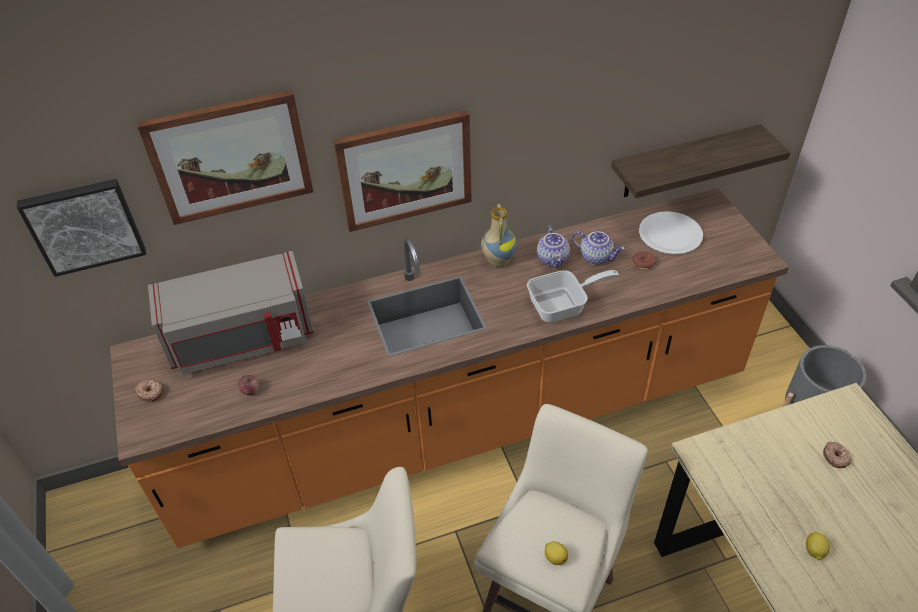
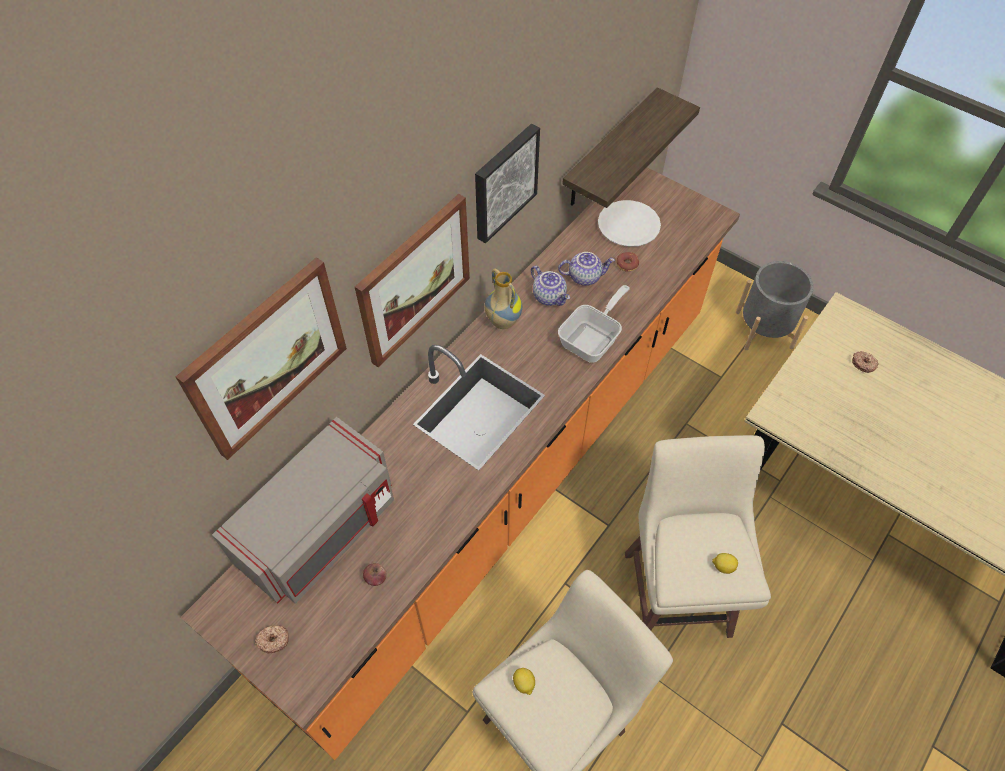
camera: 35 degrees left, 10 degrees up
picture [17,179,146,277] -> picture moved to [475,124,540,243]
lemon [806,532,830,560] -> lemon moved to [513,668,535,695]

